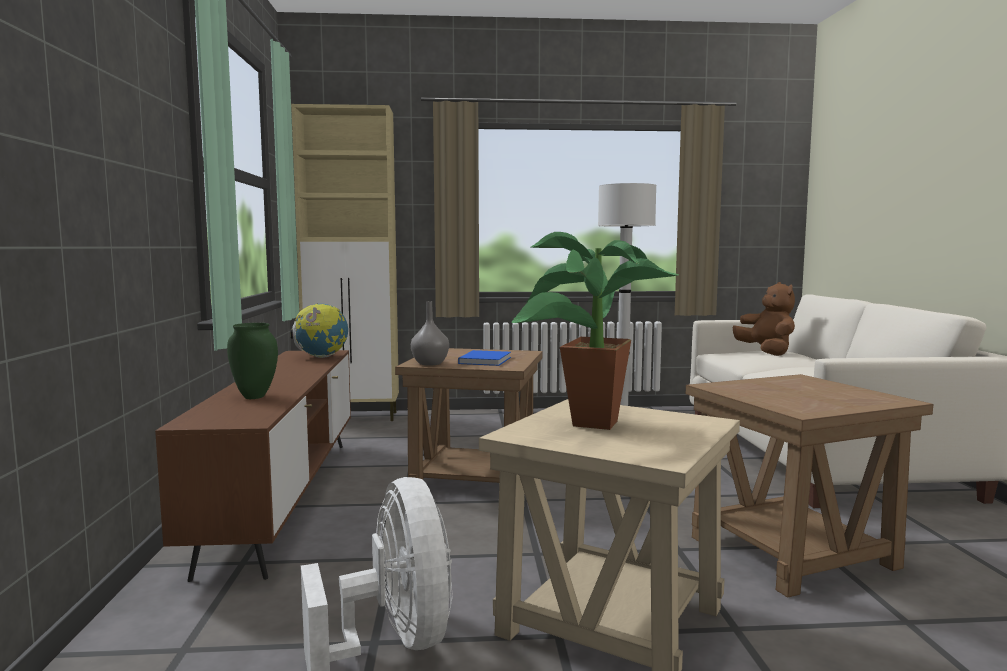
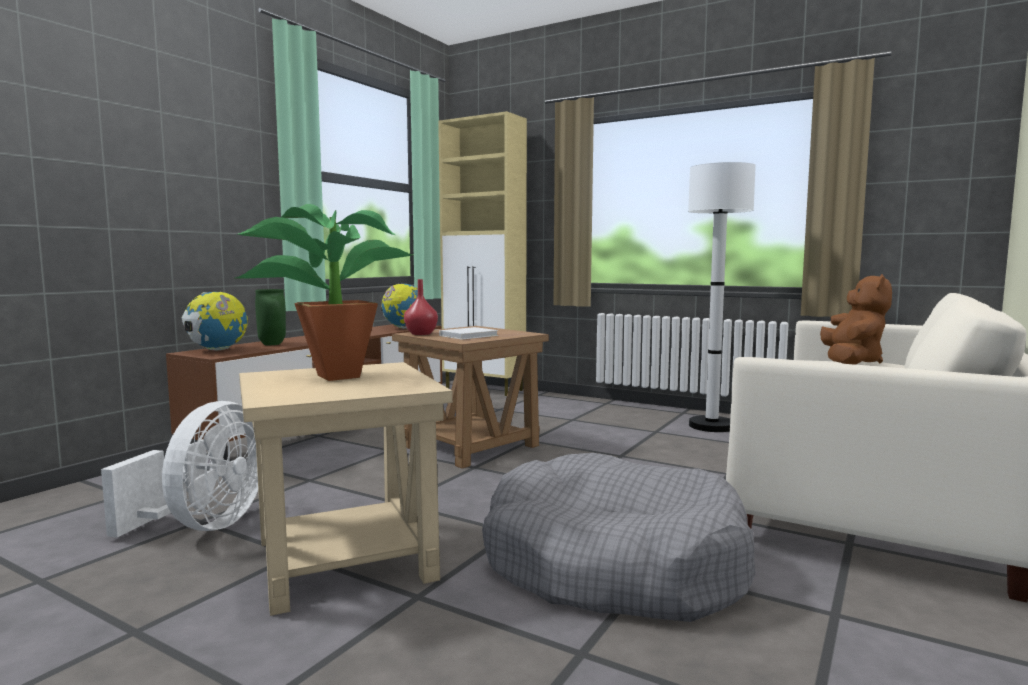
camera: 35 degrees right, 0 degrees up
grey vase [411,301,449,366] -> red vase [404,279,438,335]
blue book [458,350,511,366] -> white book [439,327,498,339]
brown side table [686,374,933,598] -> grey dog bed [482,453,756,622]
none -> globe [182,292,248,350]

